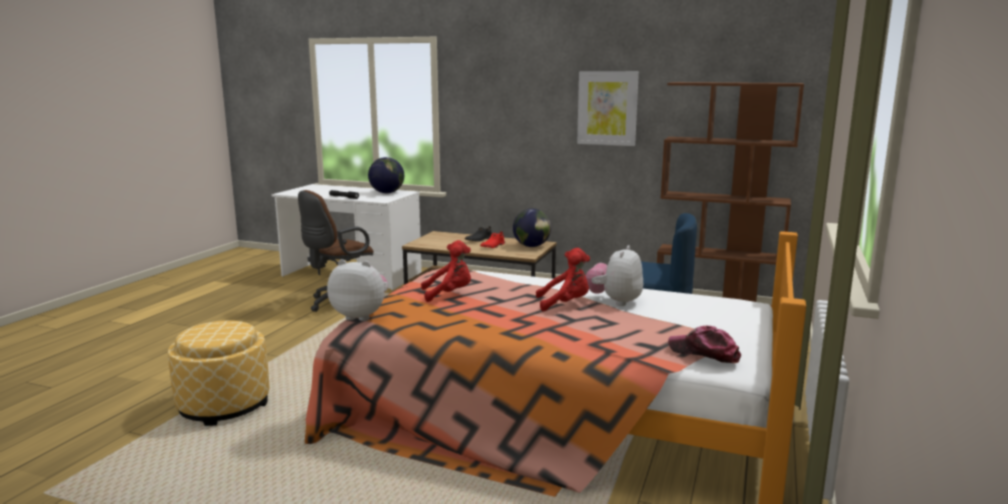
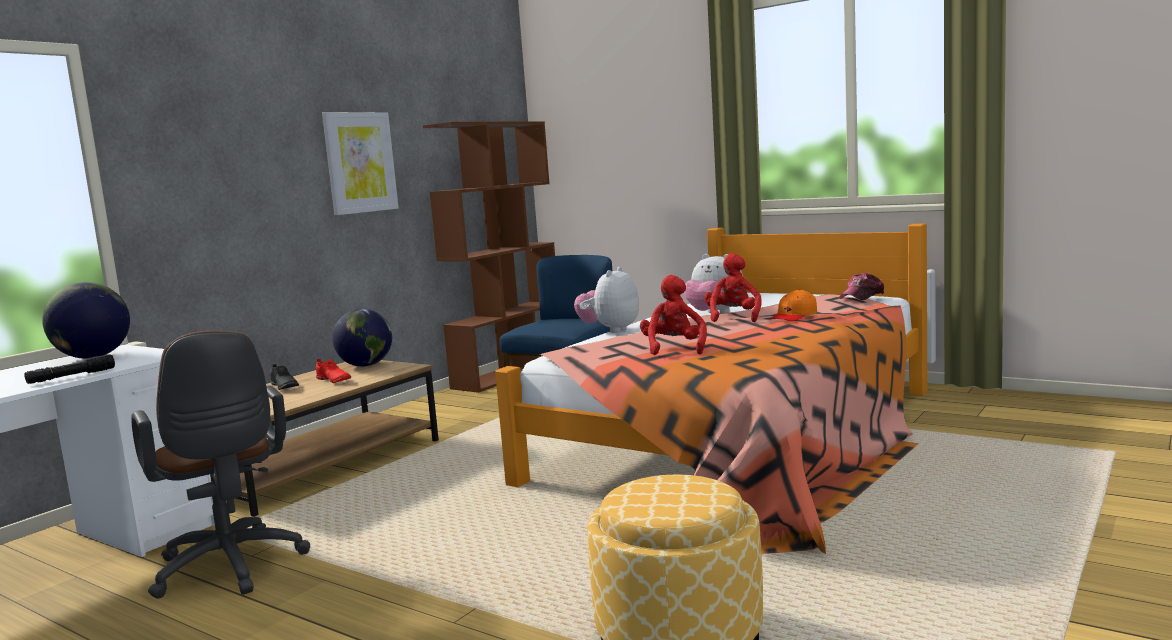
camera: 75 degrees left, 5 degrees down
plush toy [327,259,388,321] -> plush toy moved to [574,267,639,333]
none -> orange cap [770,289,817,321]

